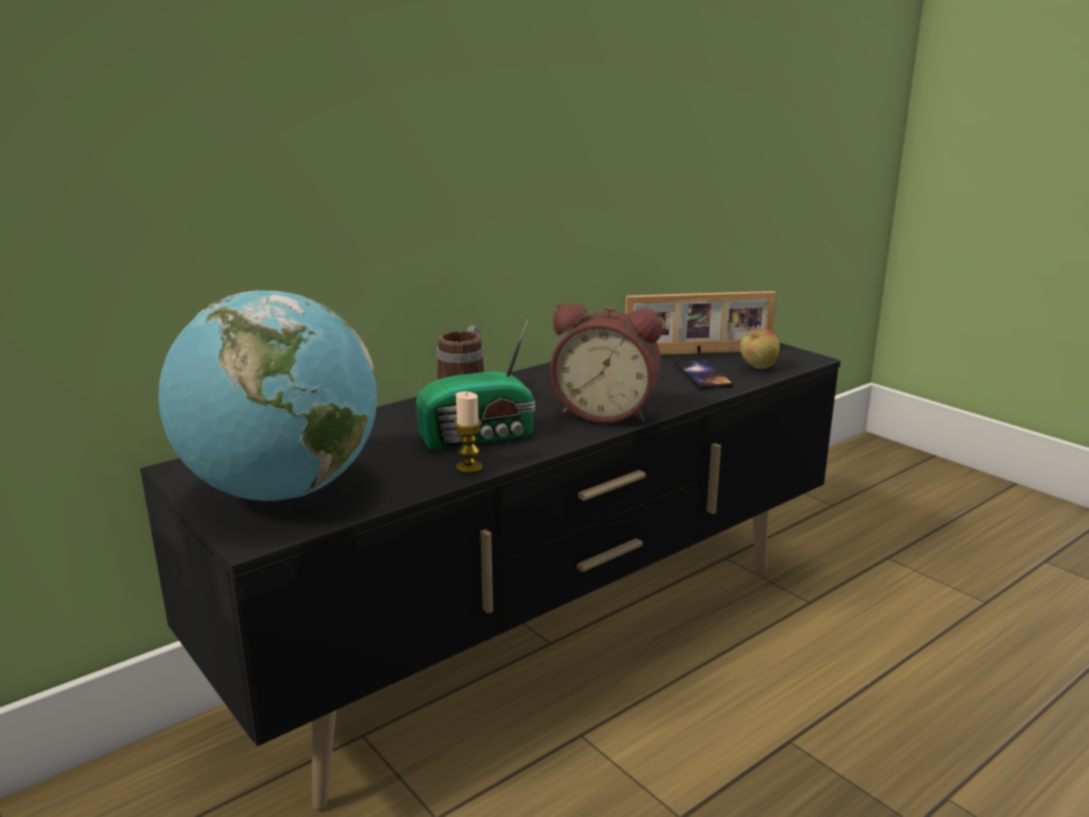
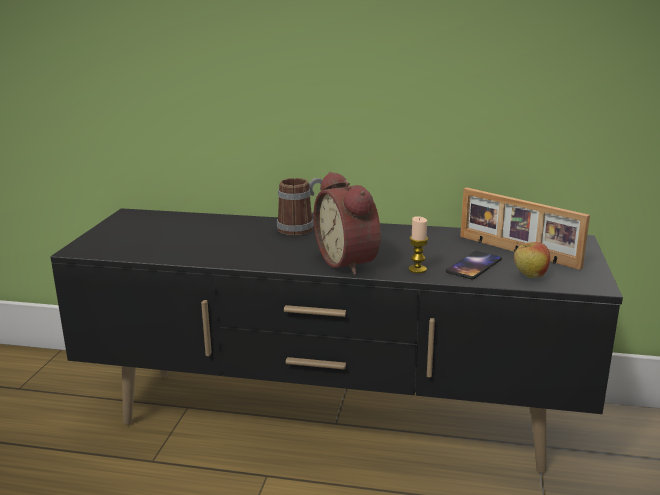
camera: 50 degrees right, 0 degrees up
globe [158,290,377,501] -> none
radio [416,319,535,450] -> none
candle [454,391,482,474] -> candle moved to [409,216,428,273]

